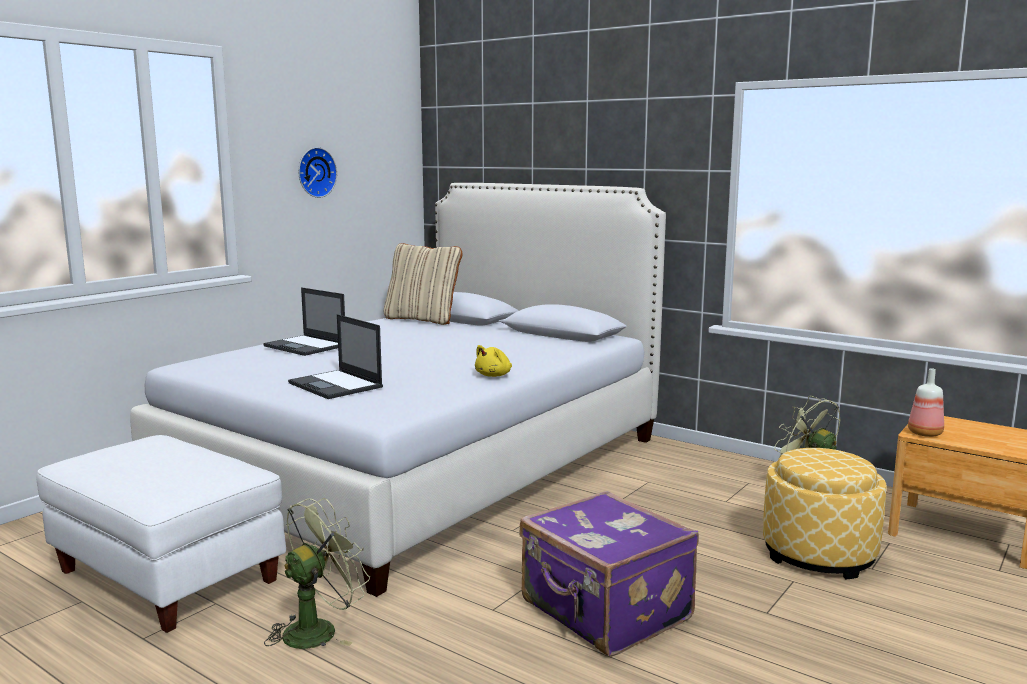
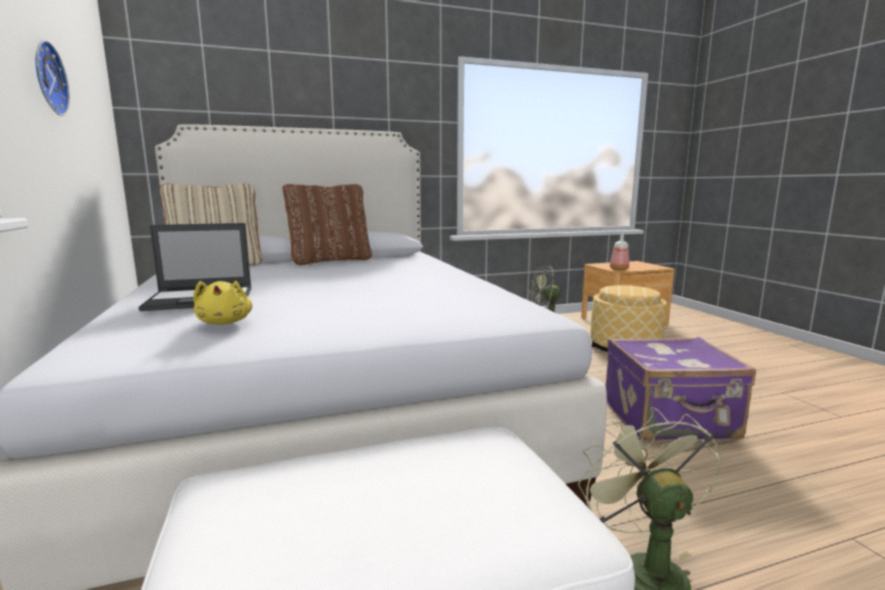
camera: 55 degrees left, 0 degrees up
laptop [288,314,383,399] -> none
yellow plush toy [475,345,512,377] -> yellow plush toy moved to [193,281,252,325]
none -> brown pillow [283,184,372,265]

